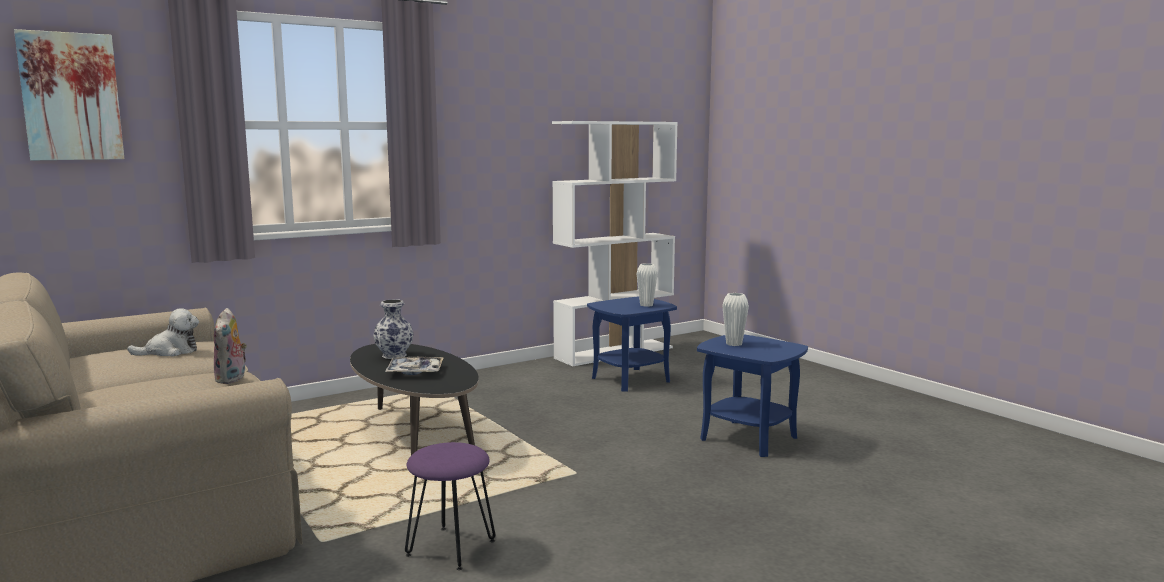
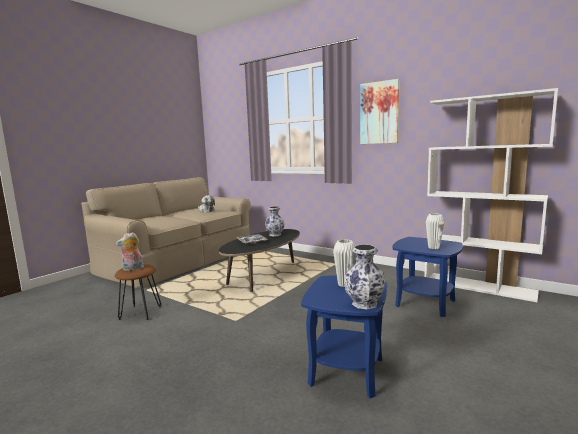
camera: 70 degrees right, 0 degrees up
picture [14,29,124,161] -> picture moved to [360,79,400,144]
plush toy [214,308,247,384] -> plush toy moved to [116,232,144,271]
purple stool [405,442,495,570] -> brown stool [115,264,161,320]
none -> vase [344,245,386,310]

